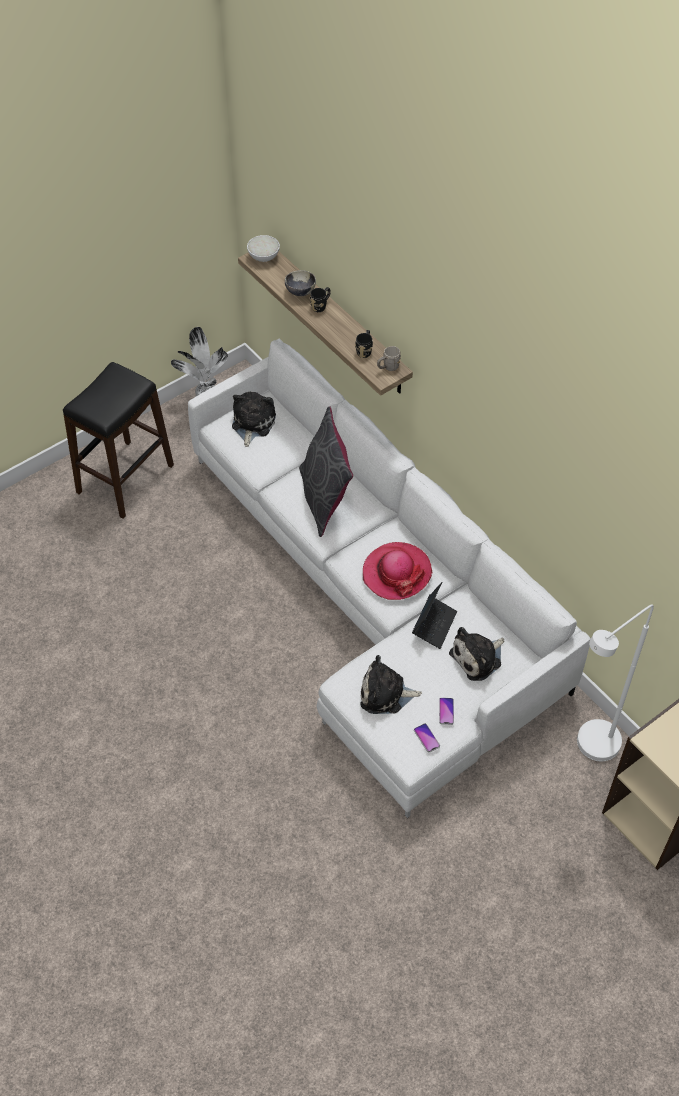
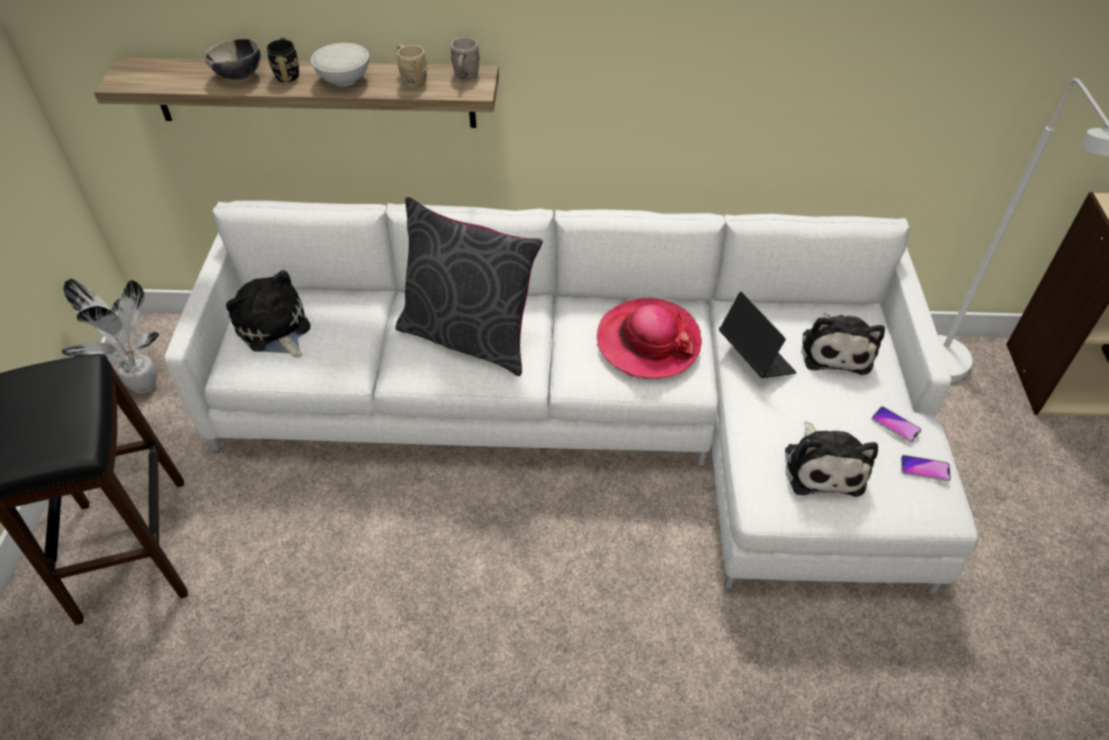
camera: 50 degrees left, 5 degrees down
white bowl [247,235,280,262] -> white bowl moved to [311,43,369,86]
black mug [355,330,373,358] -> beige mug [397,45,428,88]
plush toy [360,655,422,714] -> plush toy turned 45 degrees counterclockwise [785,421,878,497]

